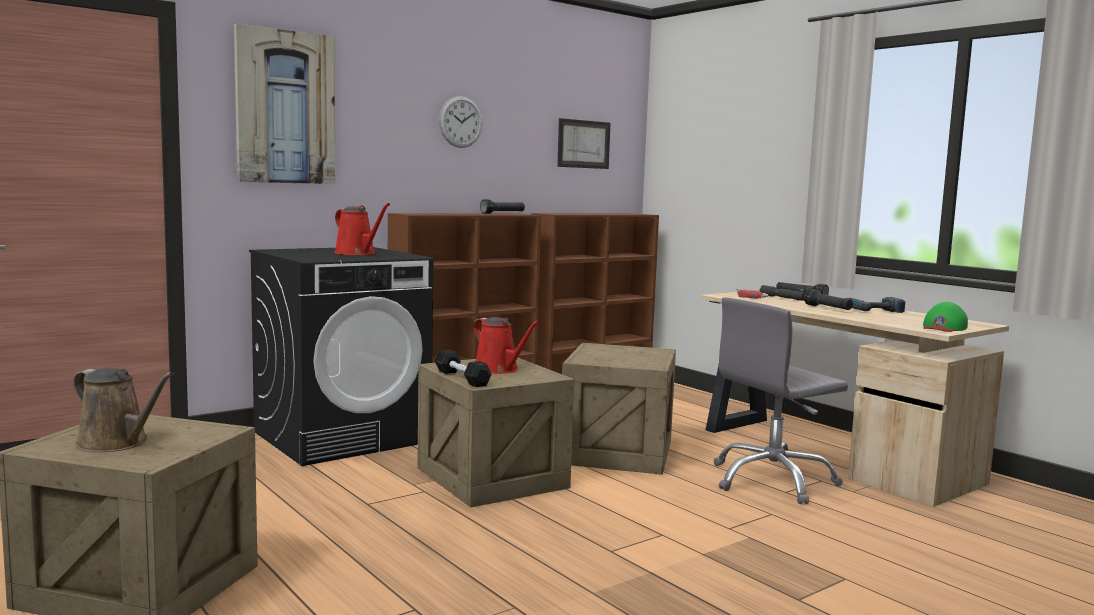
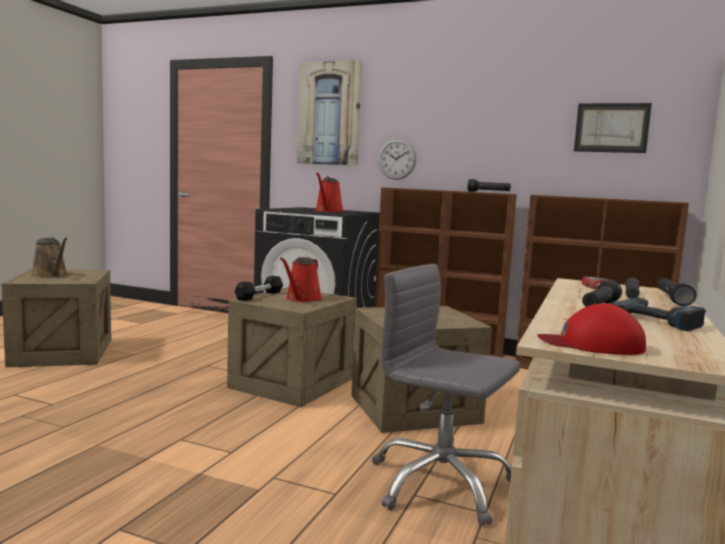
camera: 60 degrees right, 0 degrees up
brown watering can [73,368,174,452] -> brown watering can turned 45 degrees counterclockwise [31,237,67,278]
wall clock [439,96,483,148] -> wall clock moved to [378,139,416,180]
green cap [923,302,968,332] -> red cap [537,304,646,355]

